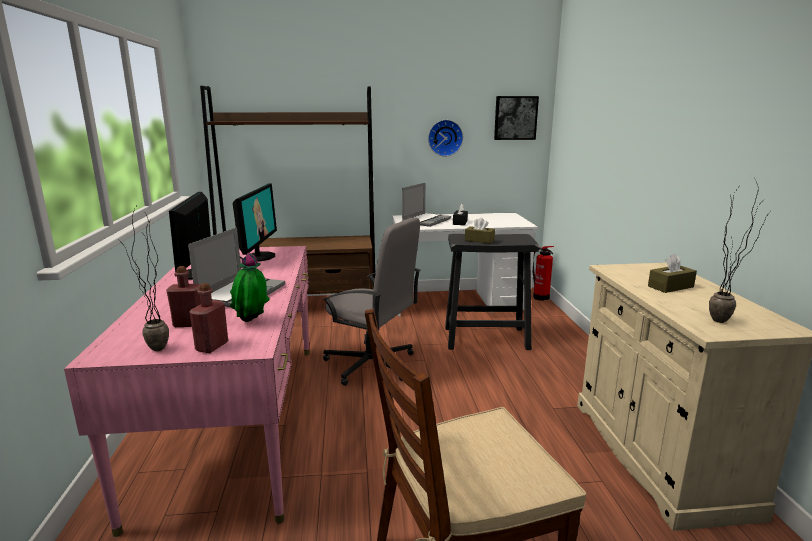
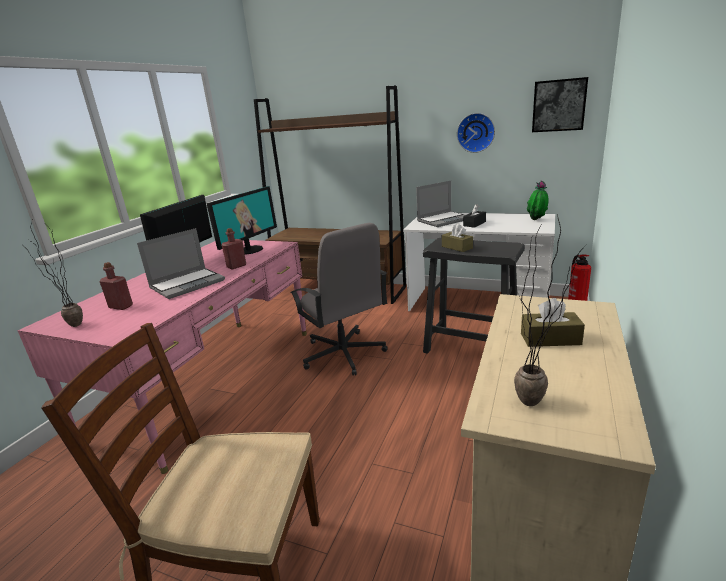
camera: 30 degrees right, 5 degrees up
red bottle [189,283,228,353] -> red bottle moved to [221,228,246,270]
potted plant [230,253,270,322] -> potted plant moved to [527,180,549,220]

